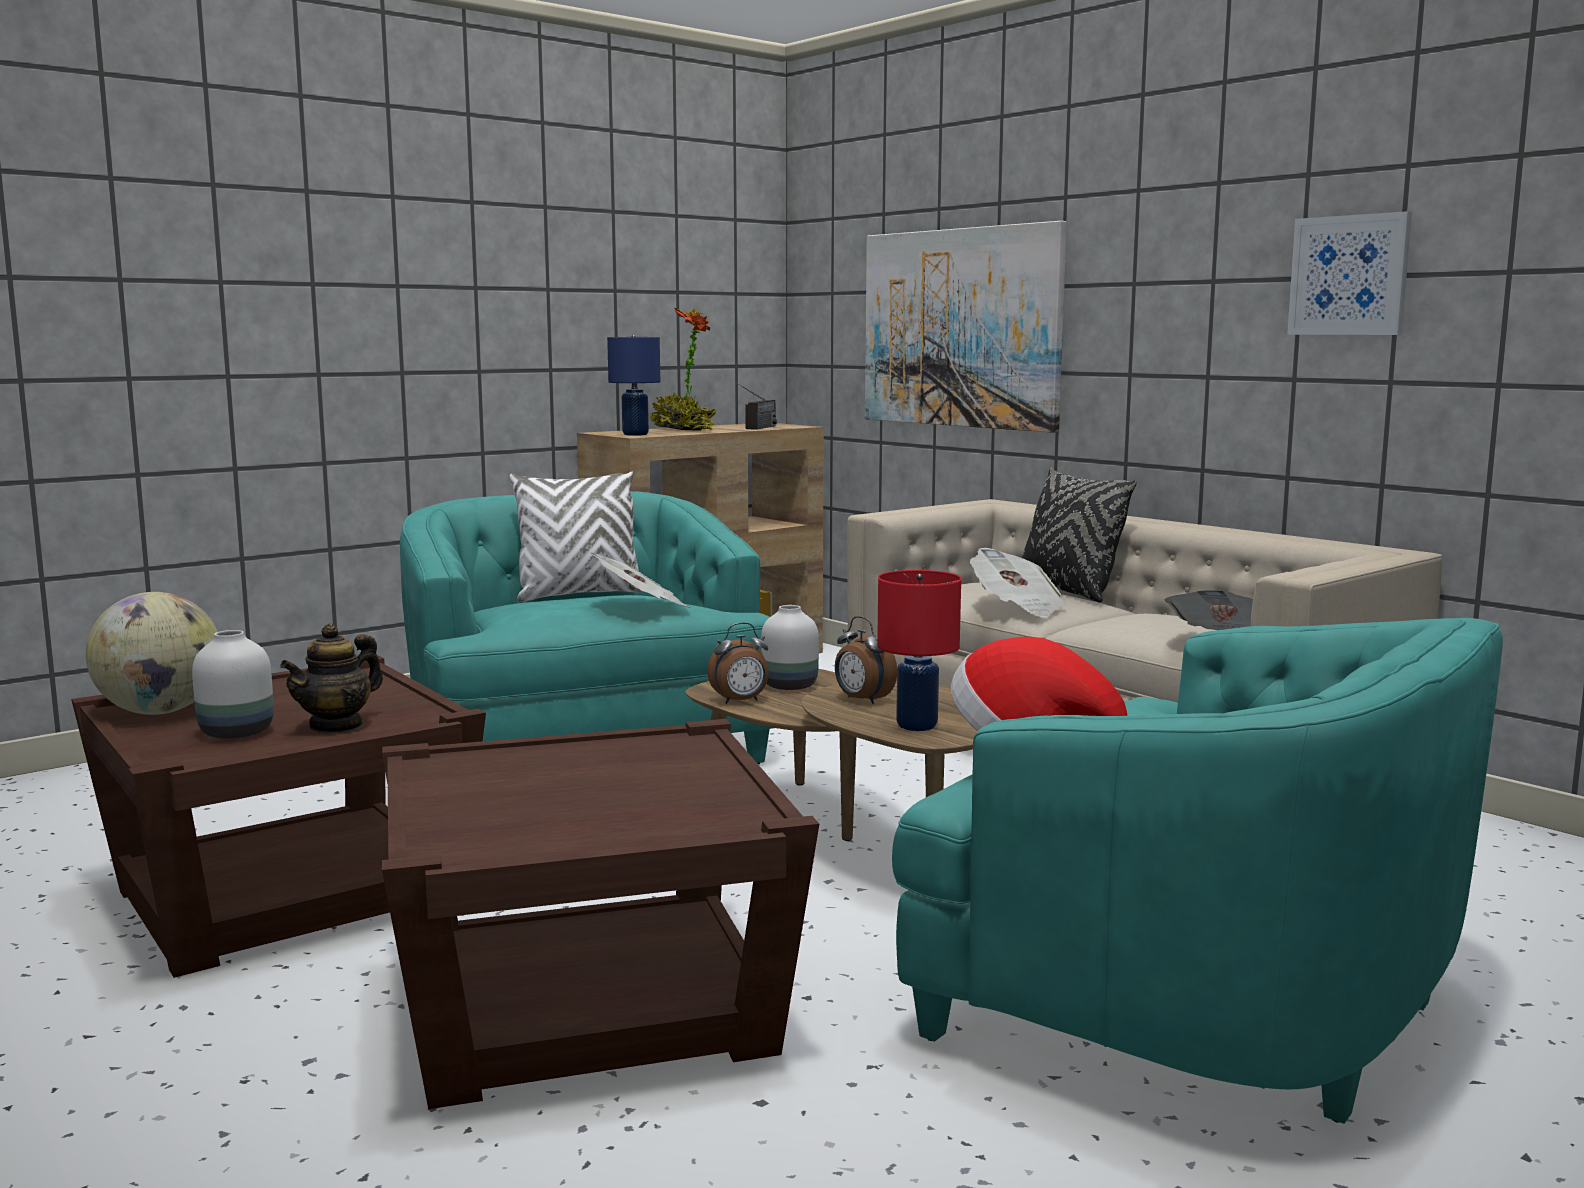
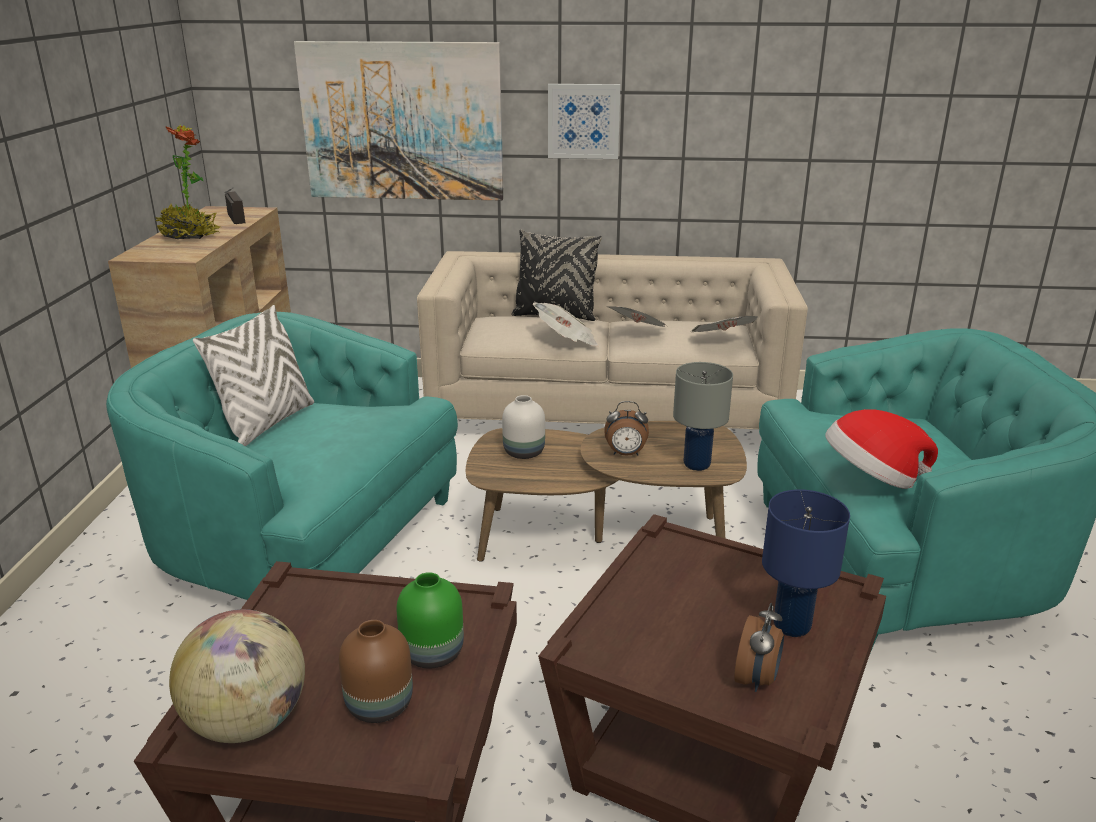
camera: 45 degrees left, 15 degrees up
white vase [192,630,274,739] -> brown vase [339,620,413,723]
teapot [280,623,383,734] -> green vase [396,572,464,669]
newspaper [587,551,688,607] -> newspaper moved to [608,306,666,327]
blue table lamp [607,335,660,436] -> blue table lamp moved to [762,489,850,637]
alarm clock [707,622,769,704] -> alarm clock moved to [734,603,784,692]
red table lamp [877,570,961,731] -> grey table lamp [673,362,733,471]
picture [1287,211,1412,335] -> picture moved to [548,84,621,159]

